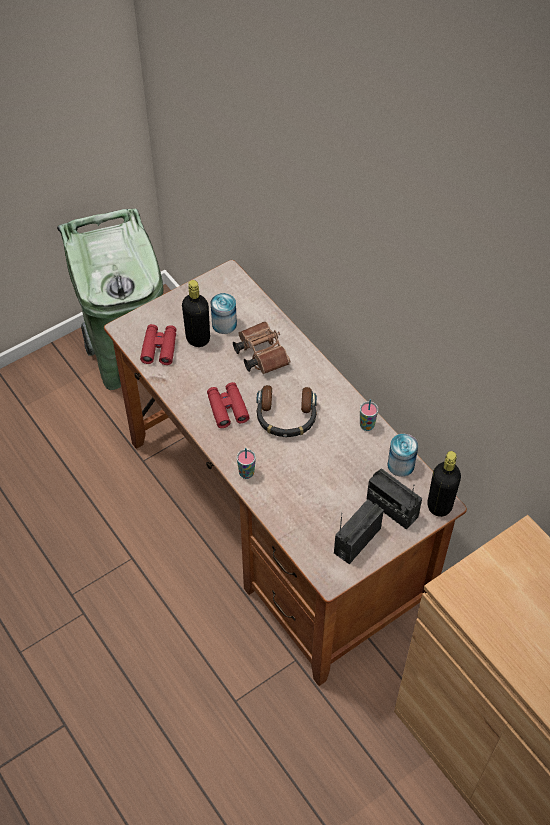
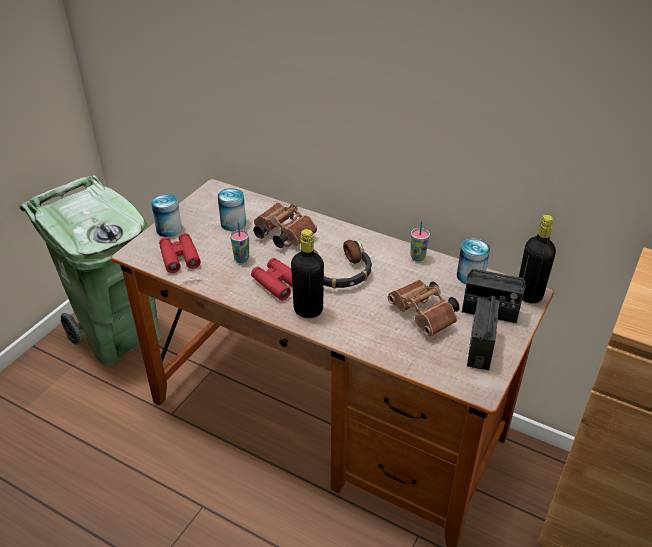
camera: 25 degrees left, 15 degrees down
black bottle [182,280,210,347] -> black bottle moved to [291,229,324,318]
cup [237,448,256,479] -> cup moved to [230,222,249,263]
none -> can [151,194,182,237]
none -> brown binoculars [388,280,460,337]

